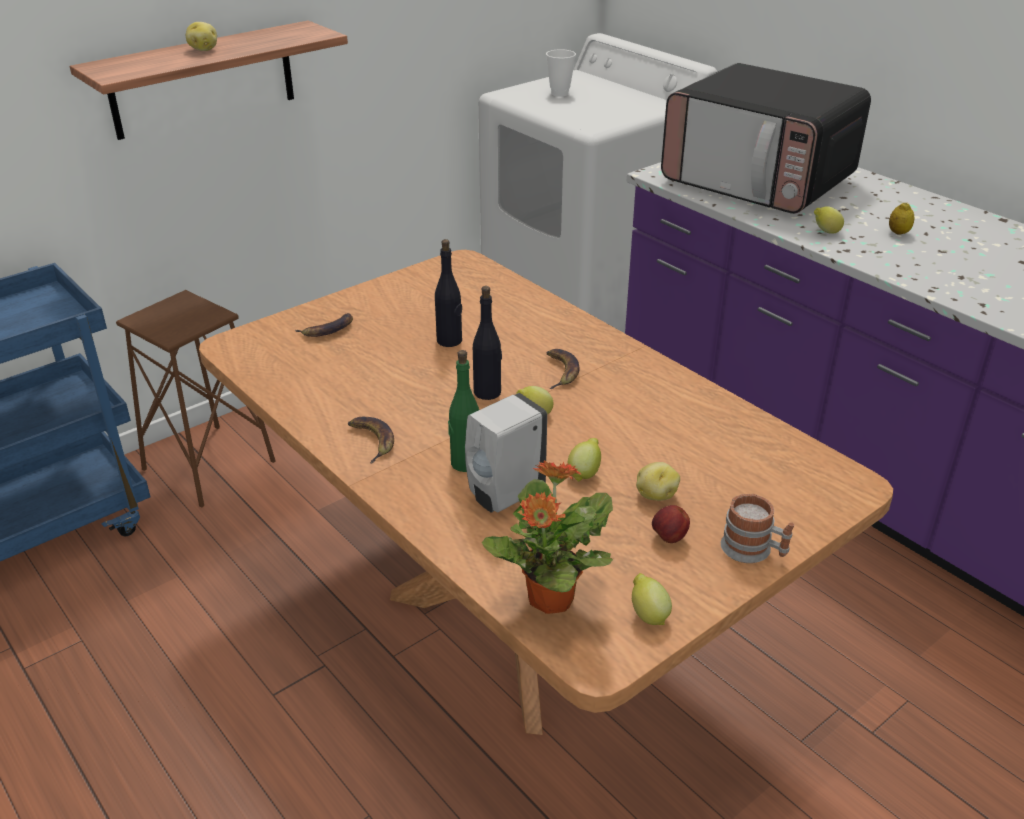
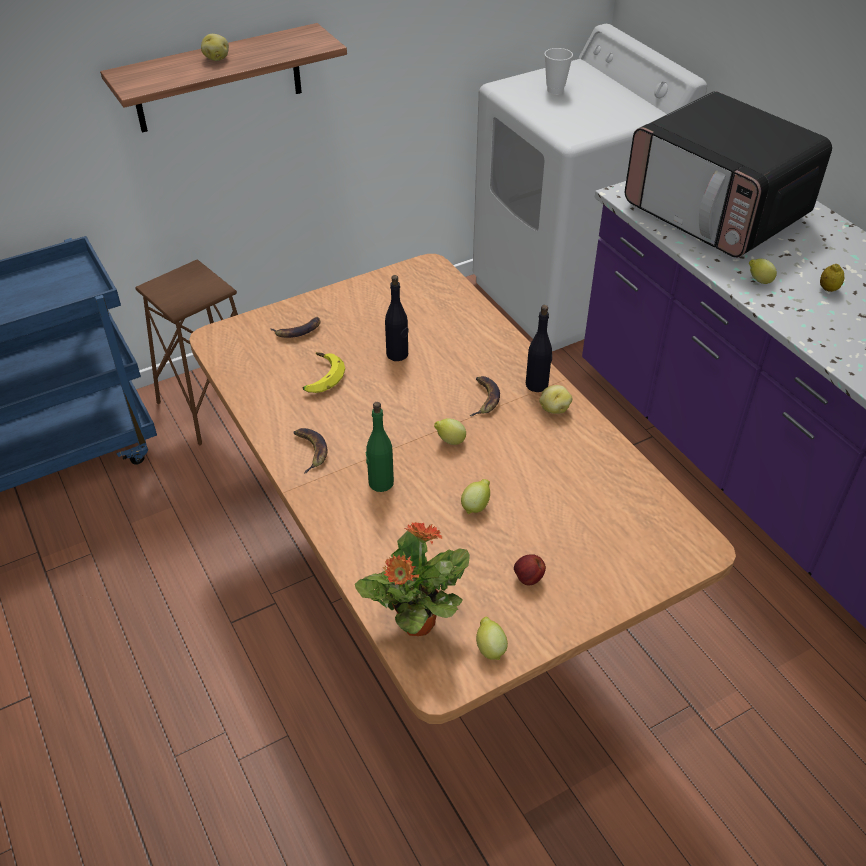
camera: 10 degrees right, 10 degrees up
white soap dispenser [465,393,547,513] -> none
black bottle [473,286,502,400] -> black bottle moved to [526,305,552,392]
potato [636,462,680,501] -> potato moved to [539,385,572,414]
mug [721,494,794,563] -> none
none -> banana [302,352,345,393]

